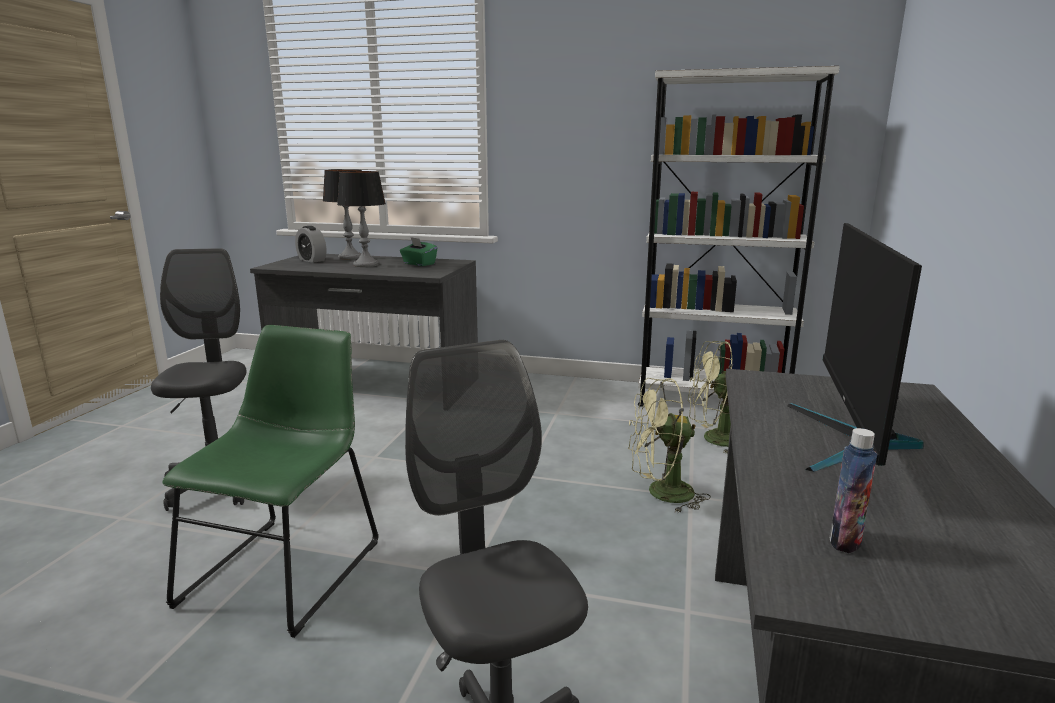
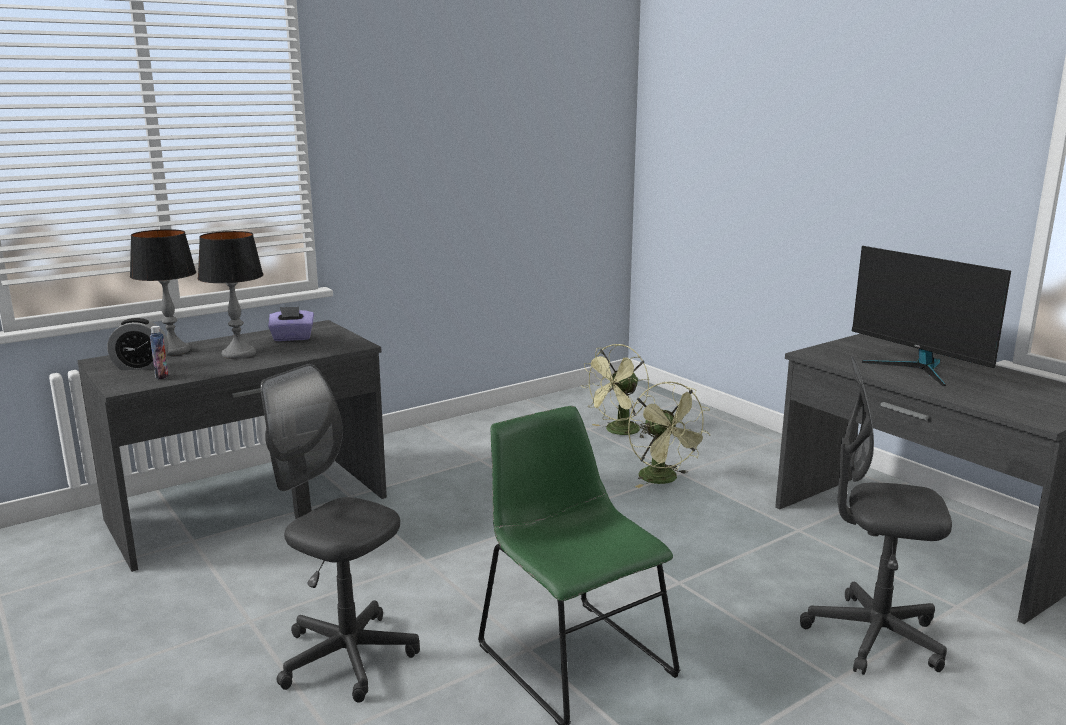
camera: 50 degrees left, 0 degrees up
green tissue box [400,237,437,266] -> purple tissue box [268,307,314,341]
green fan [628,378,711,513] -> green fan turned 60 degrees counterclockwise [628,381,710,488]
white bookcase [638,66,840,407] -> none
bottle [830,428,877,553] -> bottle moved to [150,326,169,379]

